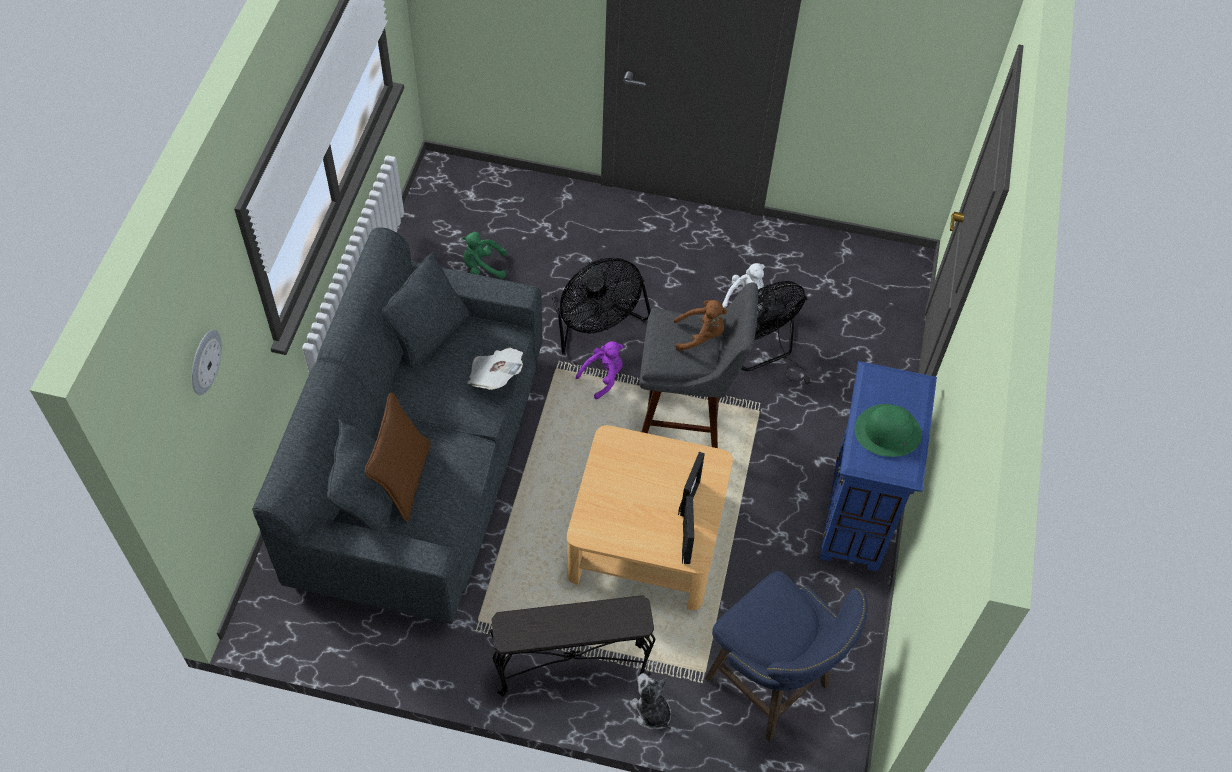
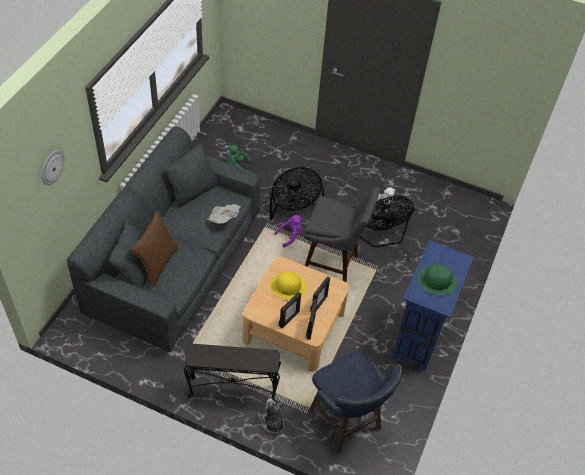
camera: 10 degrees right, 5 degrees down
brown plush toy [674,300,727,351] -> none
none -> yellow hat [270,272,307,300]
none -> picture frame [279,292,301,328]

